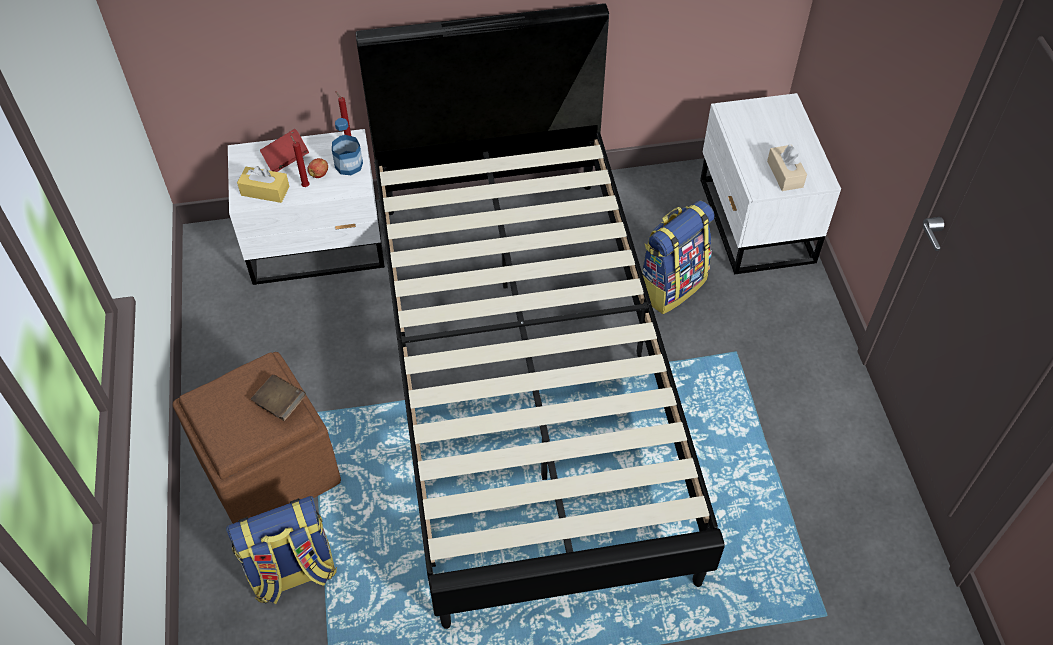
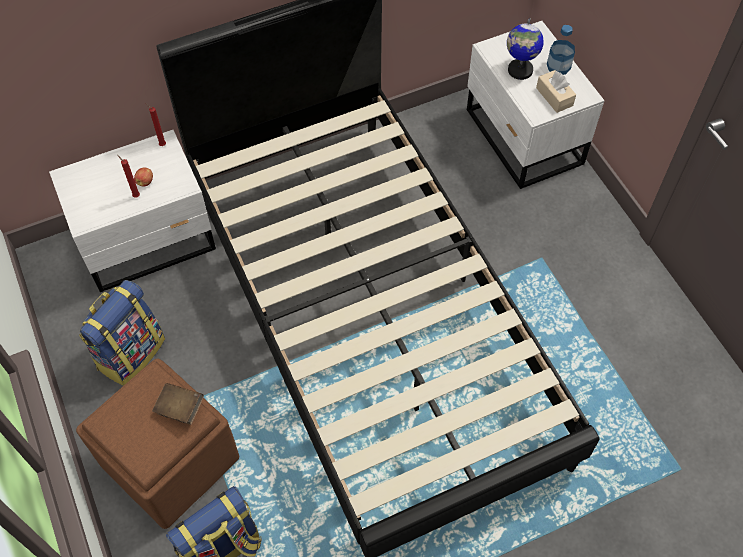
camera: 15 degrees left, 5 degrees up
yellow tissue box [237,166,290,203] -> none
red book [260,129,309,172] -> none
bottle [332,118,363,175] -> bottle moved to [547,25,575,75]
backpack [642,200,715,314] -> backpack moved to [79,280,165,386]
none -> globe [507,18,544,80]

